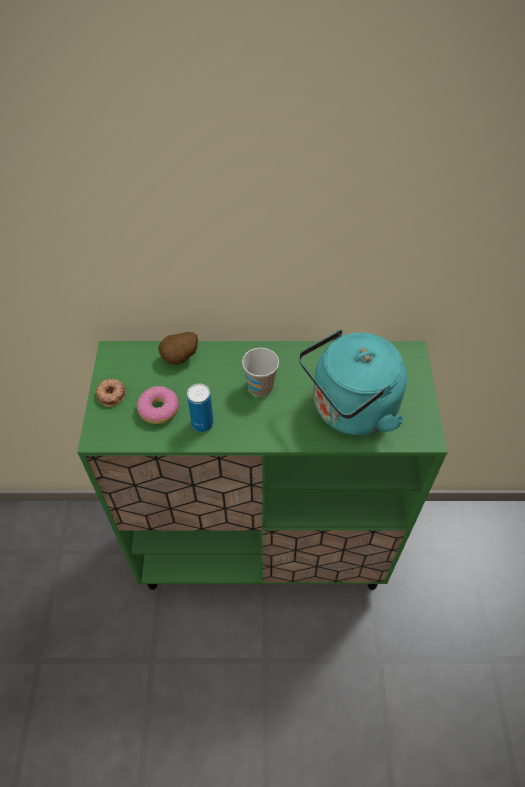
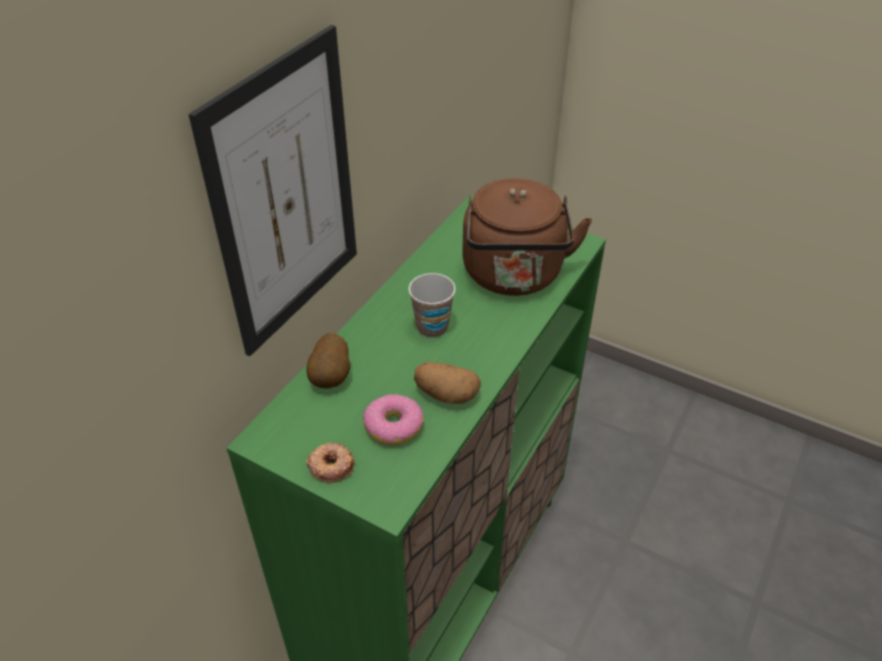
camera: 60 degrees left, 10 degrees down
can [187,384,214,432] -> potato [414,362,481,404]
turquoise kettle [299,329,407,435] -> brown kettle [462,178,592,296]
none -> picture [189,25,357,356]

